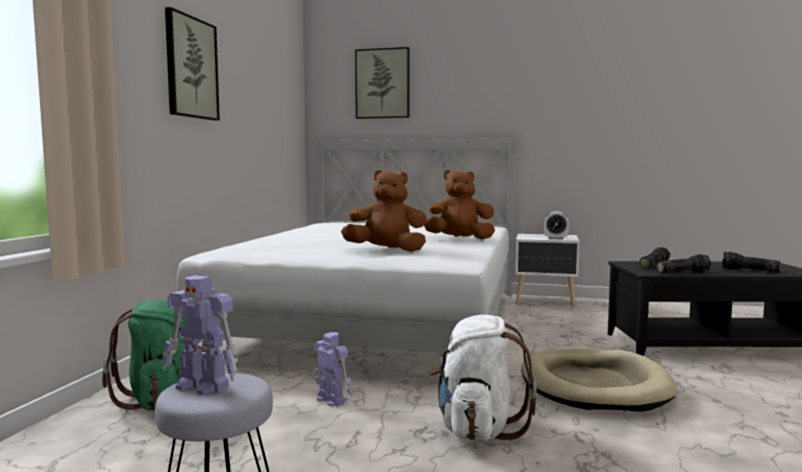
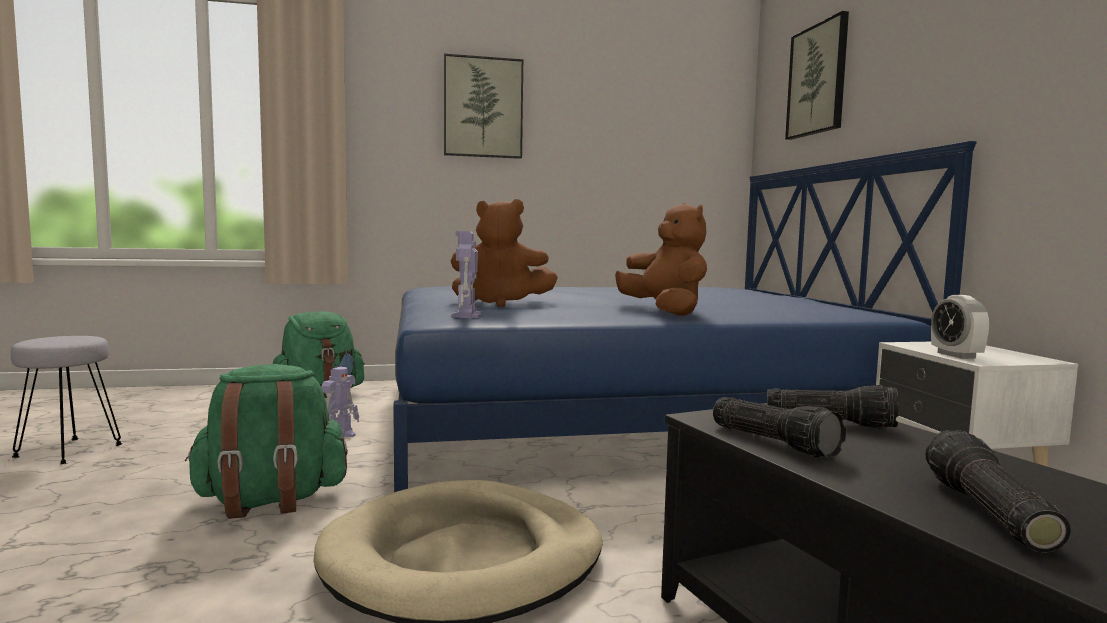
camera: 65 degrees right, 0 degrees up
toy robot [162,275,238,395] -> toy robot moved to [452,231,481,318]
white bed [177,138,517,363] -> blue bed [393,141,977,492]
brown plush toy [341,170,427,252] -> brown plush toy turned 105 degrees clockwise [451,199,558,307]
white backpack [429,315,537,440] -> green backpack [185,364,348,519]

